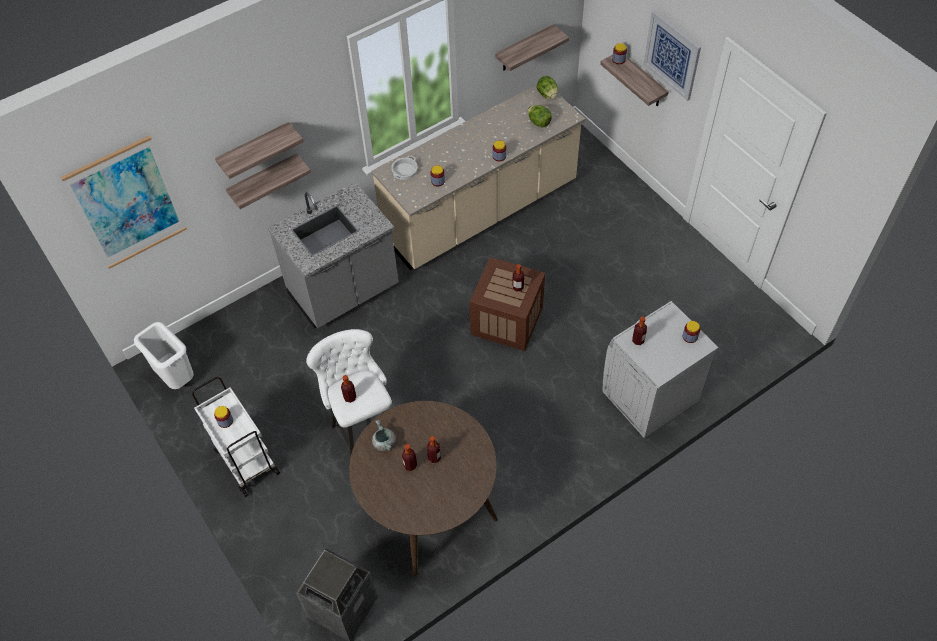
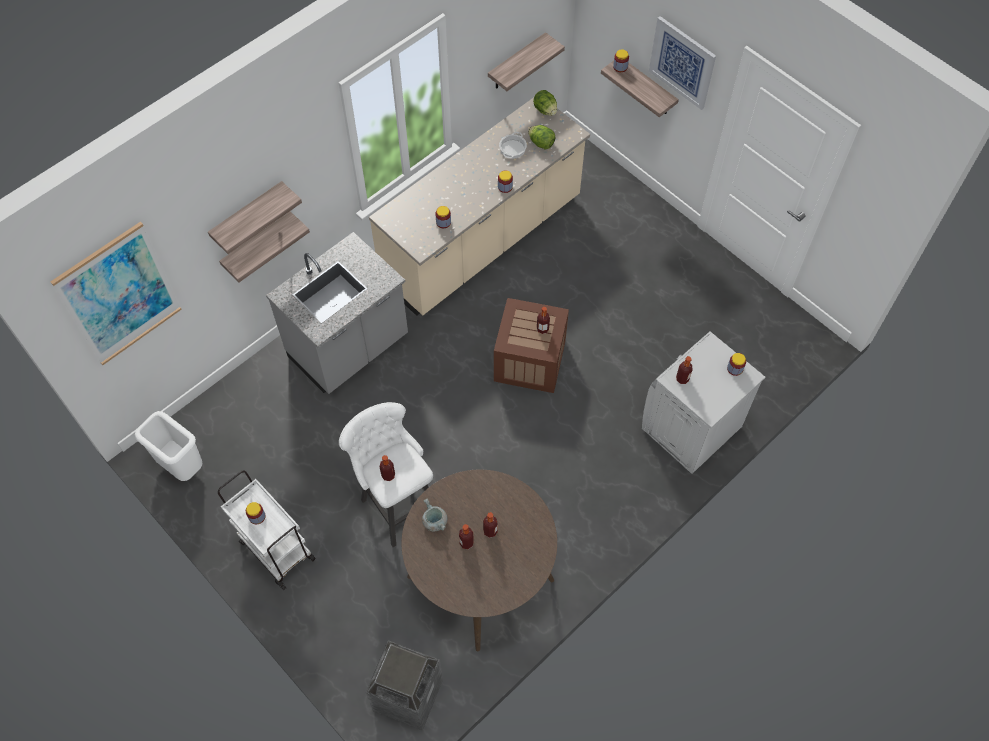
camera: 10 degrees left, 5 degrees up
cooking pot [391,156,418,180] -> cooking pot moved to [499,132,527,159]

